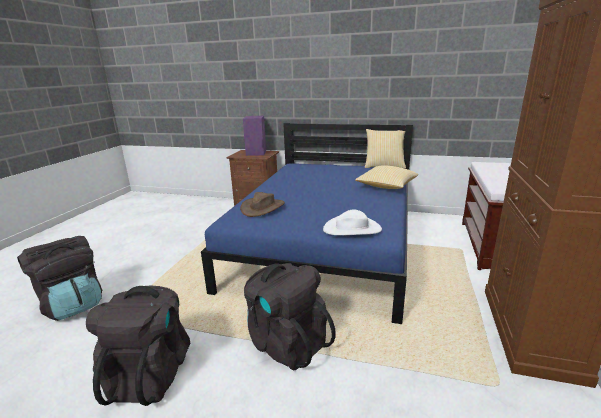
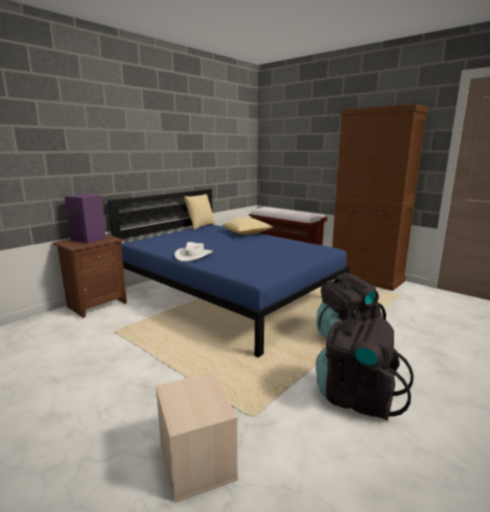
camera: 65 degrees left, 5 degrees down
black backpack [17,236,102,321] -> beige storage box [156,372,238,503]
brown hat [240,192,285,217] -> none
white hat [323,209,382,235] -> white hat moved to [175,242,213,262]

